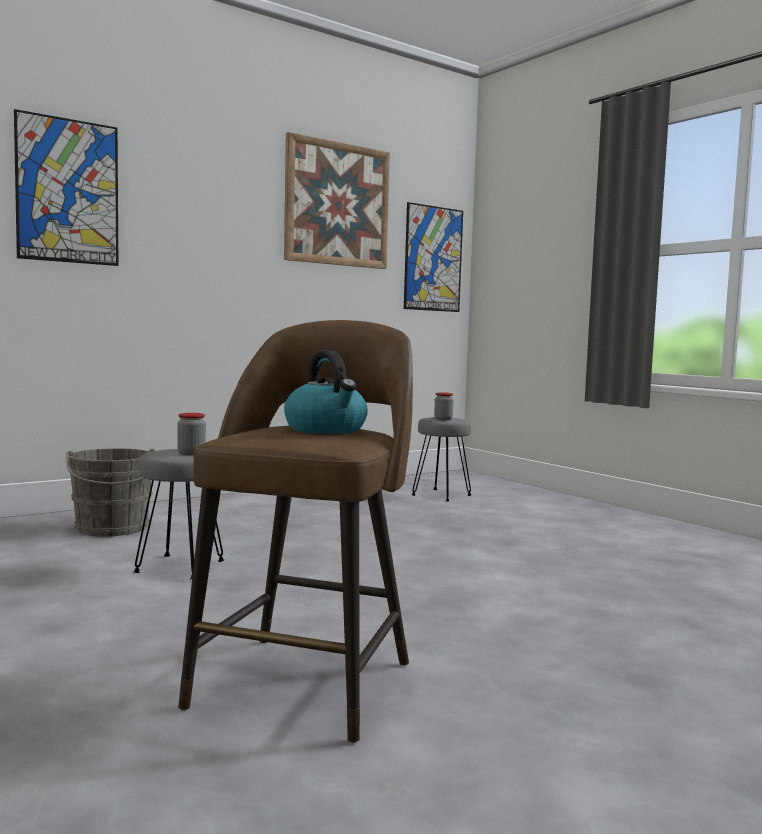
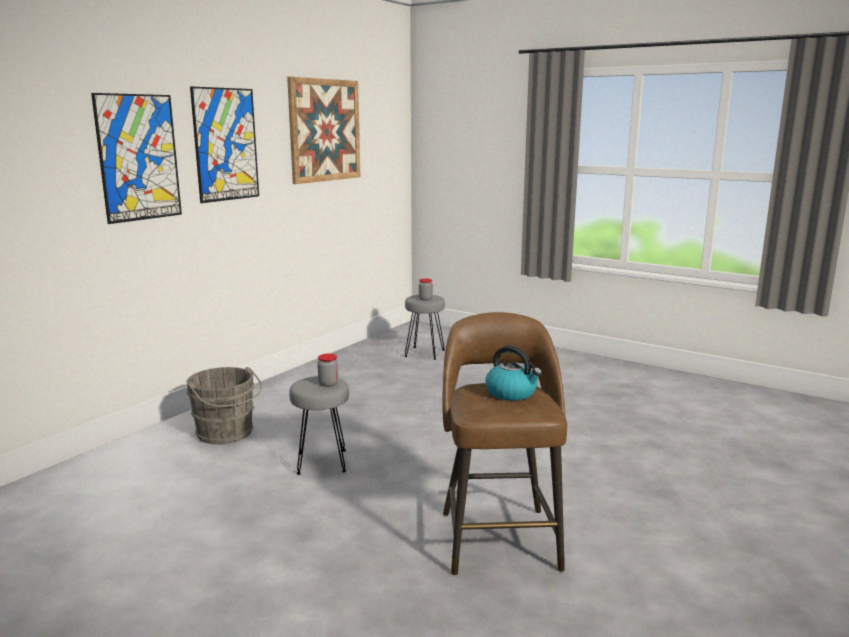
camera: 20 degrees left, 10 degrees up
picture [404,202,463,312] -> picture moved to [190,87,259,203]

